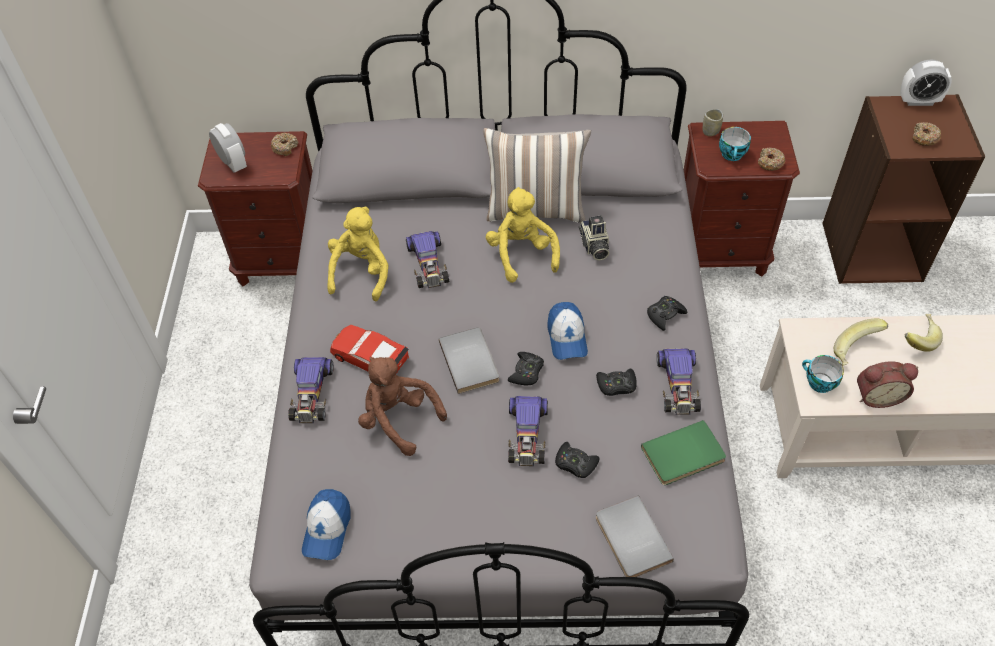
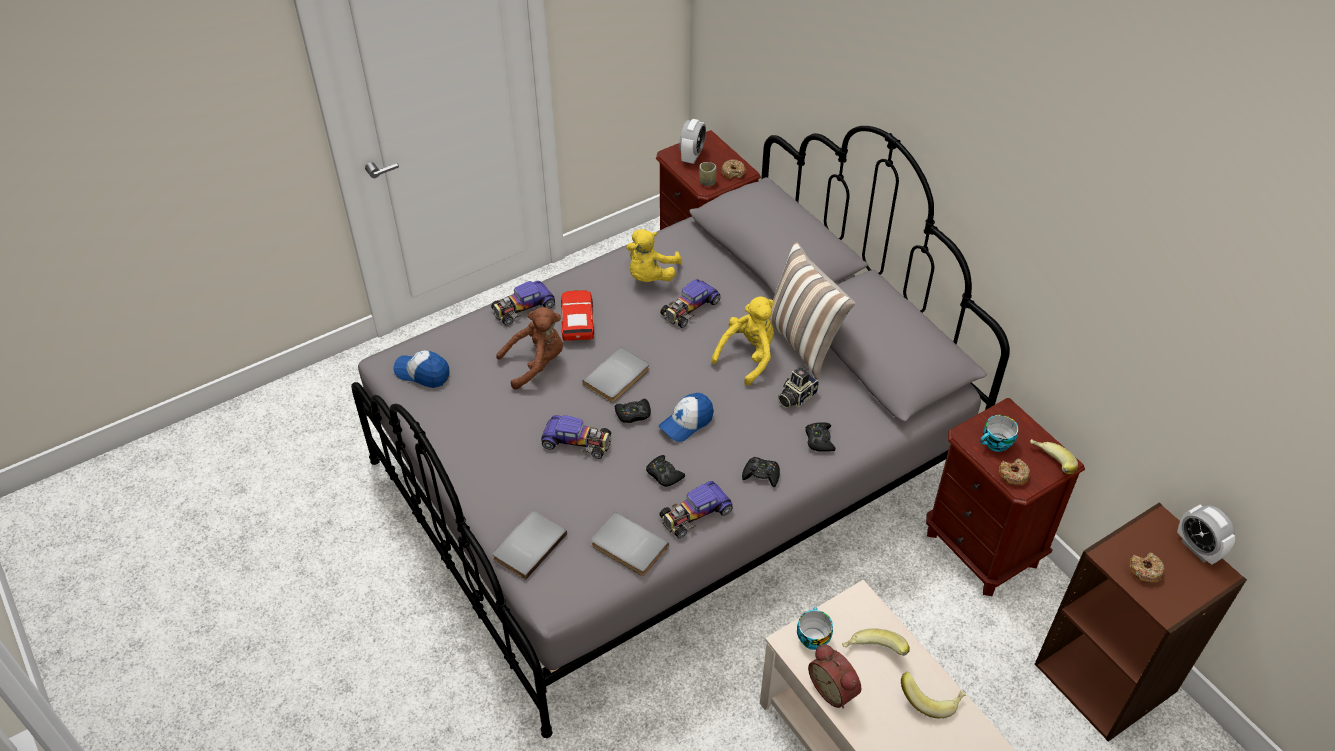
camera: 55 degrees right, 5 degrees down
cap [302,489,350,560] -> cap turned 45 degrees clockwise [393,351,450,388]
yellow plush toy [327,207,388,301] -> yellow plush toy turned 135 degrees clockwise [626,229,682,282]
brown plush toy [358,357,447,456] -> brown plush toy turned 60 degrees clockwise [496,307,563,390]
toy car [508,396,548,466] -> toy car turned 135 degrees counterclockwise [541,415,611,459]
black game controller [555,442,599,478] -> black game controller moved to [805,422,836,452]
green book [641,420,726,485] -> grey book [591,511,669,576]
cup [703,109,723,136] -> cup moved to [699,162,717,186]
none -> banana [1030,439,1078,474]

